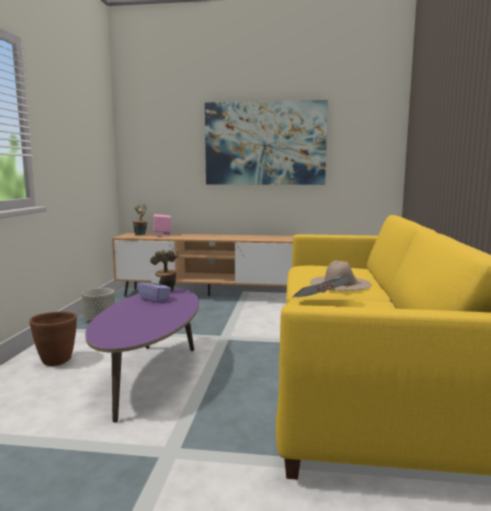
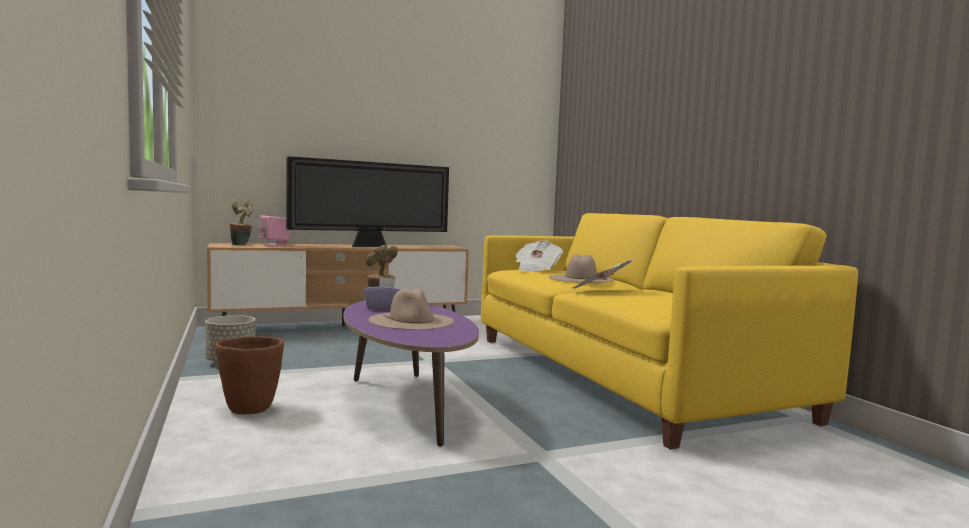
camera: 30 degrees left, 5 degrees down
picture [205,100,328,185] -> none
none -> television [286,156,449,247]
none -> beige hat [369,288,454,330]
none -> newspaper [515,240,563,272]

